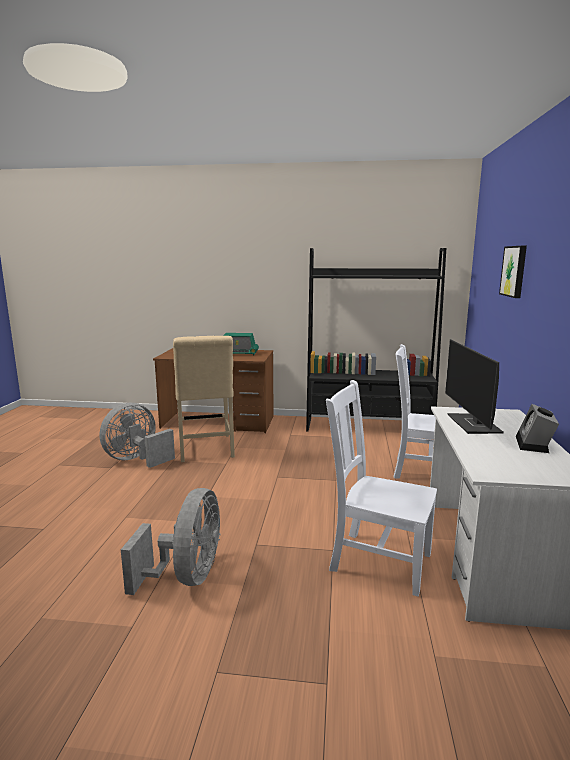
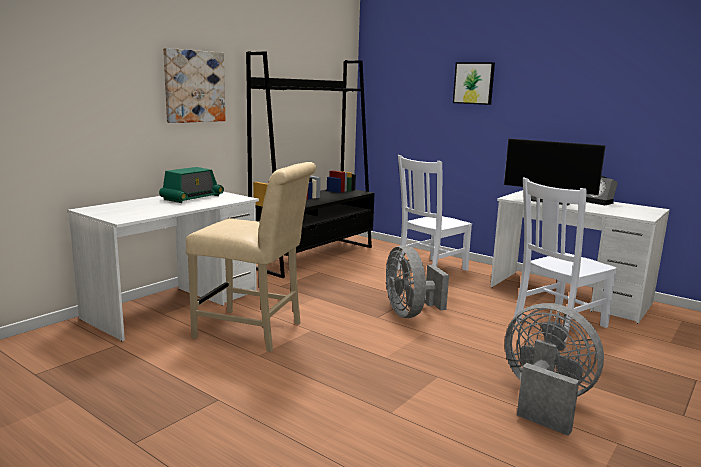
camera: 60 degrees left, 0 degrees up
grey fan [100,403,175,468] -> grey fan moved to [385,245,449,318]
brown desk [153,348,274,433] -> white desk [67,192,259,341]
none -> picture [163,48,225,123]

